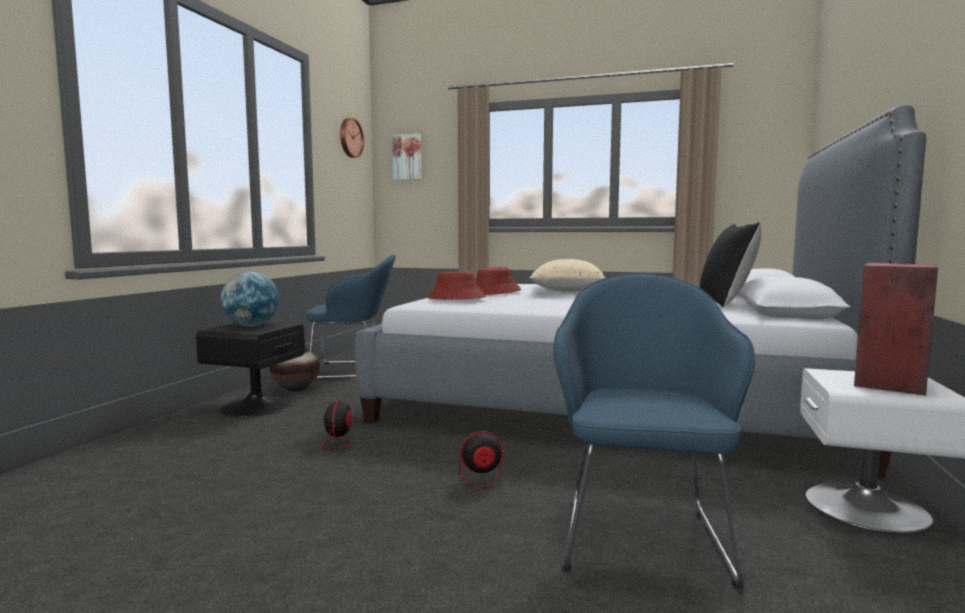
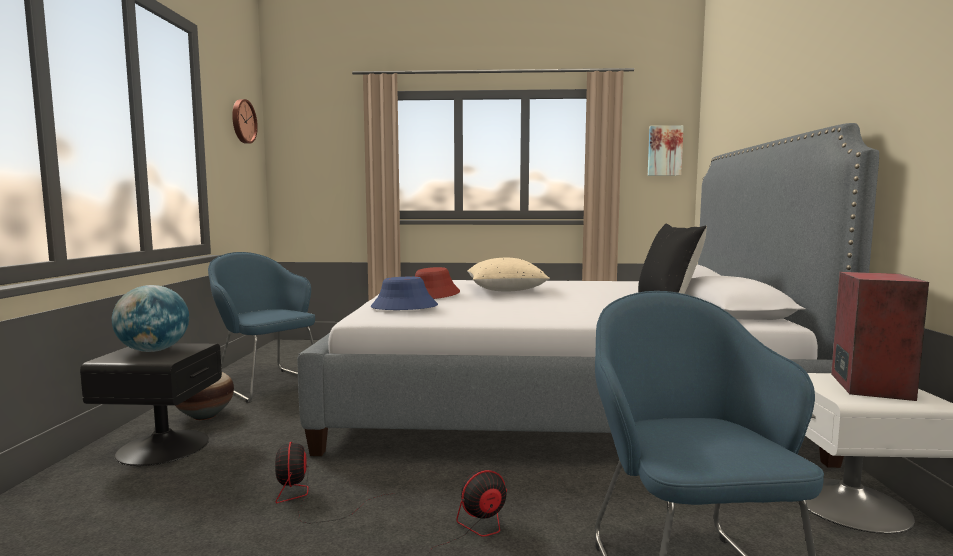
camera: 15 degrees left, 0 degrees up
blue armchair [307,254,396,380] -> blue armchair turned 120 degrees counterclockwise [208,252,315,403]
picture [392,133,421,180] -> picture moved to [648,125,684,176]
red hat [427,271,486,299] -> blue hat [371,277,438,310]

